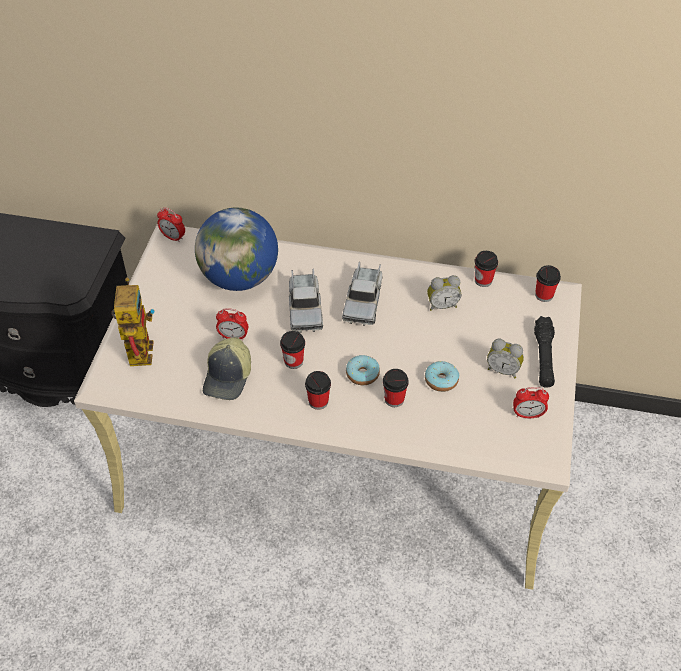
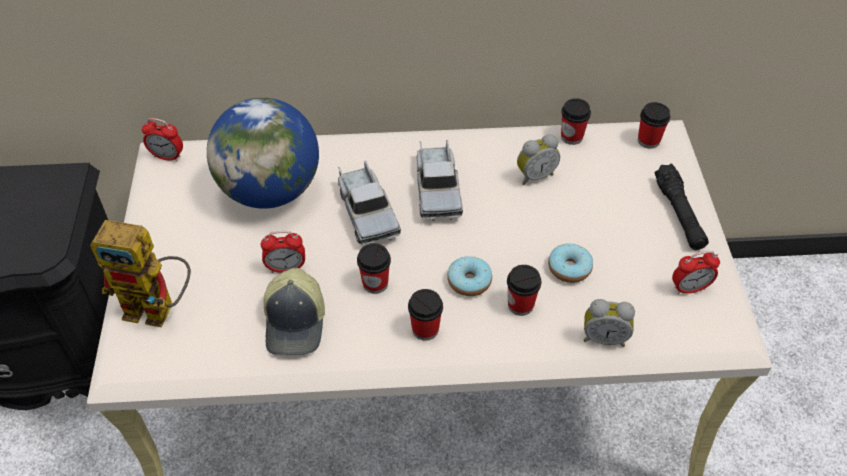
camera: 15 degrees left, 0 degrees up
toy robot [111,278,155,366] -> toy robot turned 120 degrees clockwise [90,220,191,327]
alarm clock [487,338,524,378] -> alarm clock moved to [583,299,635,347]

